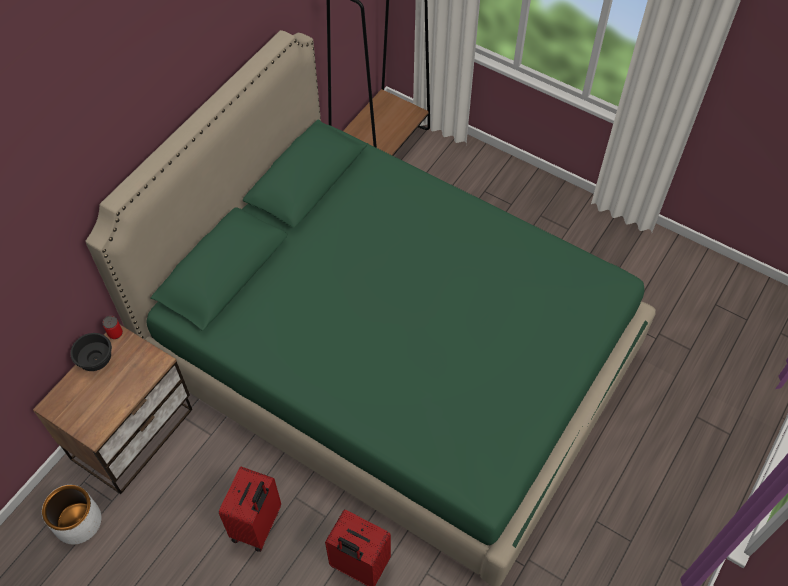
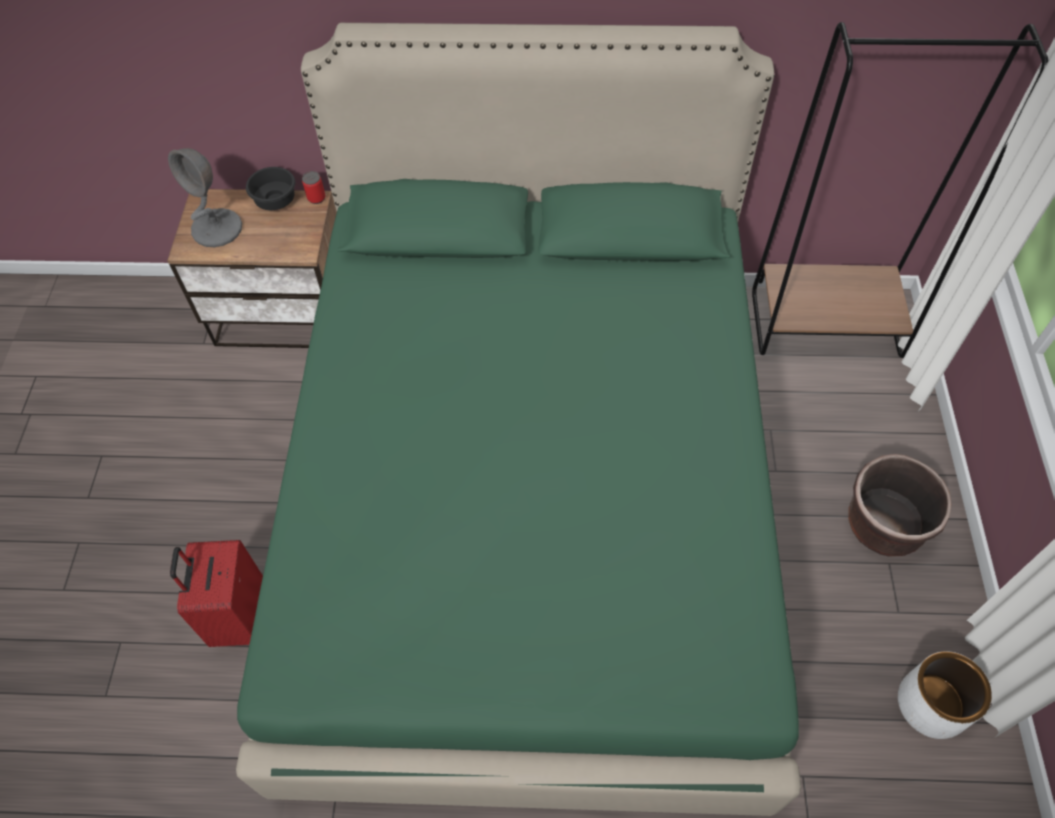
camera: 60 degrees right, 0 degrees up
white planter [42,485,102,545] -> white planter moved to [898,651,992,739]
red suitcase [219,467,281,552] -> none
none -> grey table lamp [168,148,242,247]
none -> brown planter [848,454,951,556]

